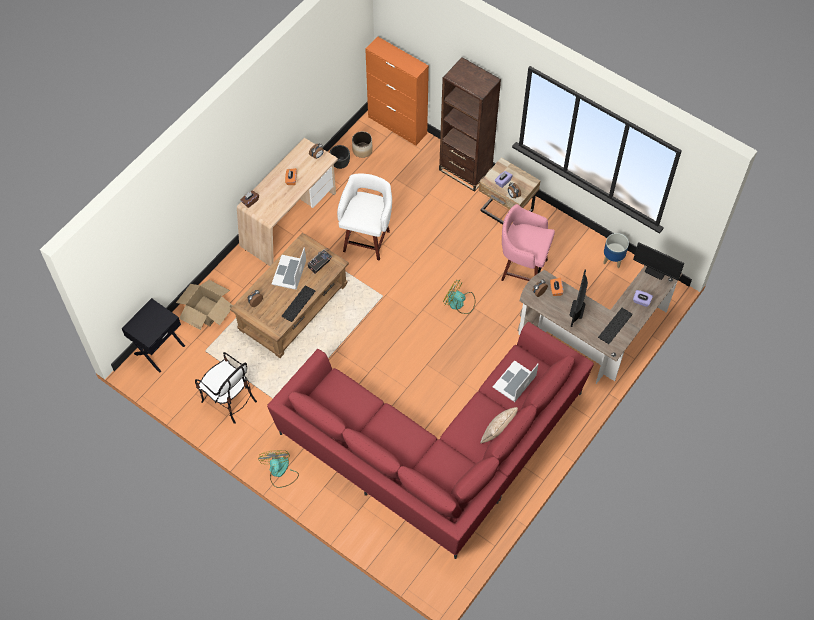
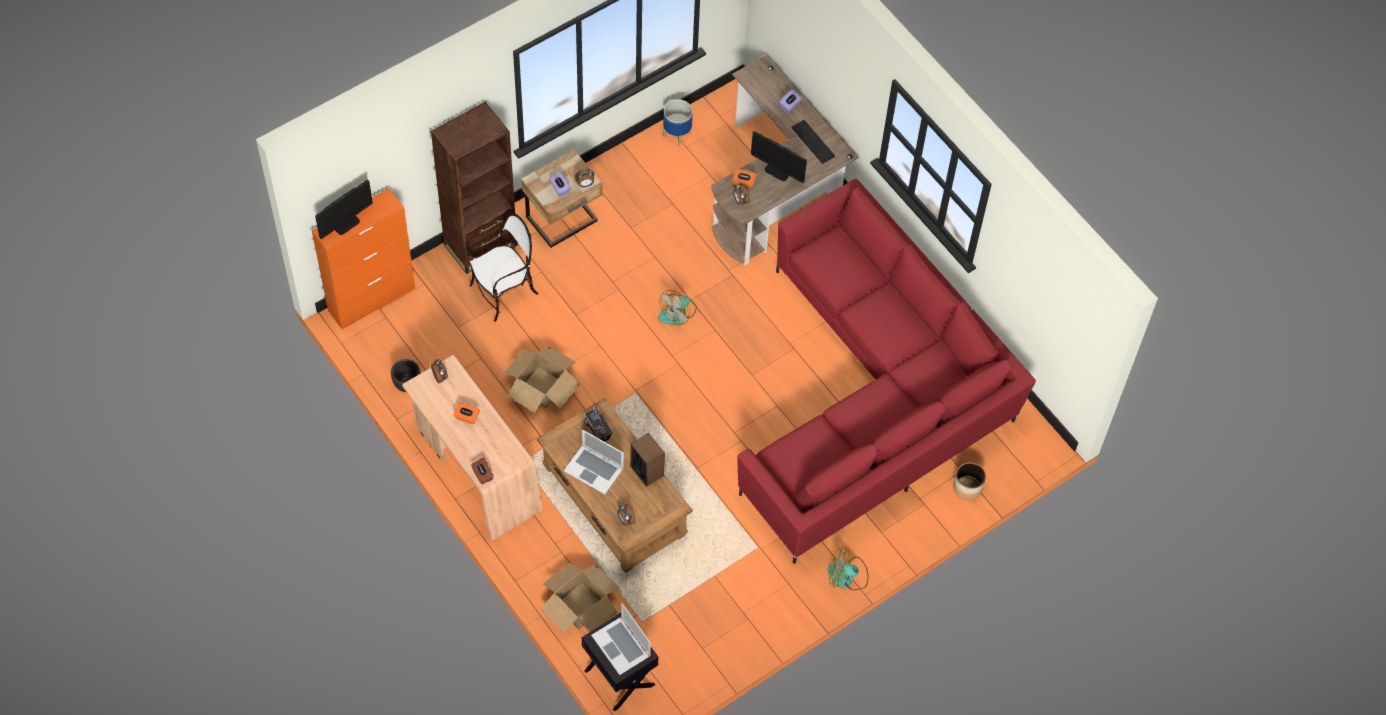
camera: 75 degrees left, 0 degrees up
chair [195,352,257,424] -> chair moved to [467,213,538,322]
keyboard [282,285,315,322] -> speaker [630,432,665,487]
white stool [337,173,392,260] -> cardboard box [503,346,580,413]
planter [352,131,373,158] -> planter moved to [953,463,986,500]
pillow [480,407,518,443] -> none
laptop [493,360,538,402] -> laptop moved to [591,603,651,675]
pink stool [501,204,555,281] -> none
monitor [633,242,684,280] -> monitor moved to [315,179,373,239]

